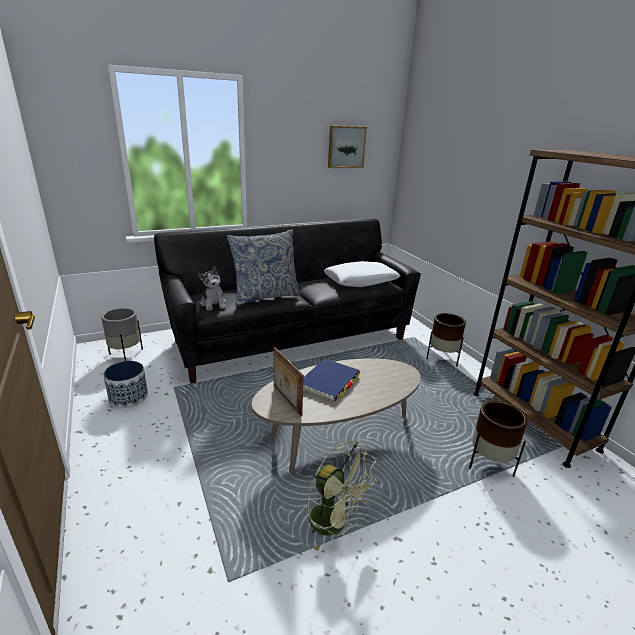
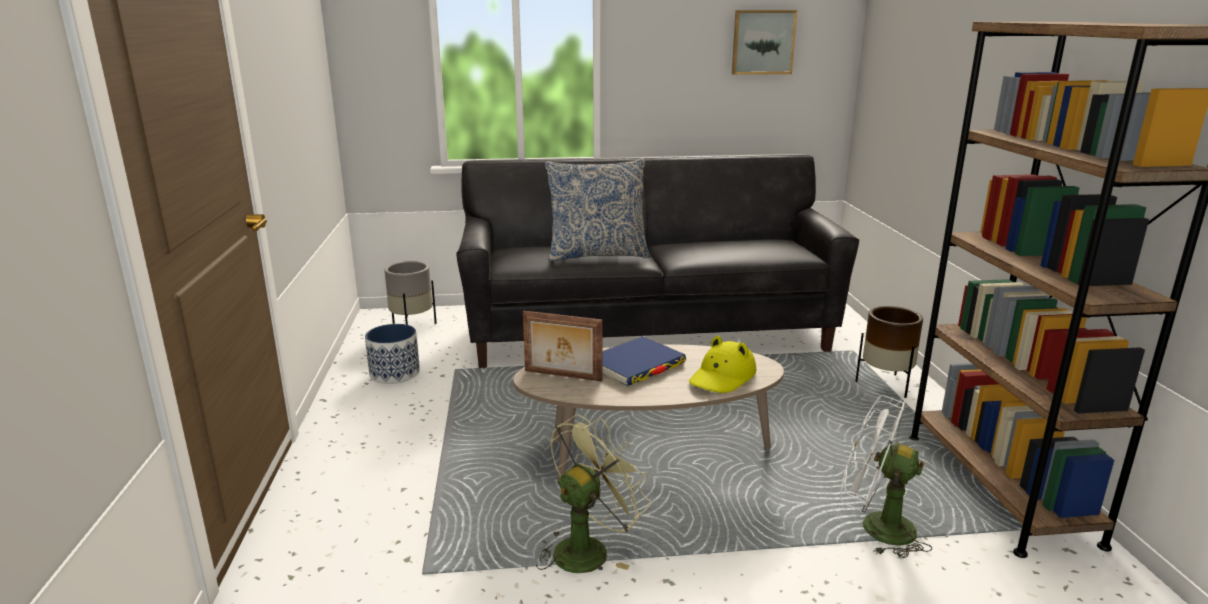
camera: 20 degrees right, 5 degrees down
plush toy [198,266,226,311] -> none
picture frame [274,347,304,416] -> picture frame turned 60 degrees counterclockwise [523,311,602,381]
green fan [308,441,377,551] -> green fan turned 105 degrees counterclockwise [536,414,651,573]
white pillow [324,261,401,287] -> none
brown planter [469,400,528,477] -> white fan [840,395,932,558]
none -> yellow hat [689,336,756,393]

